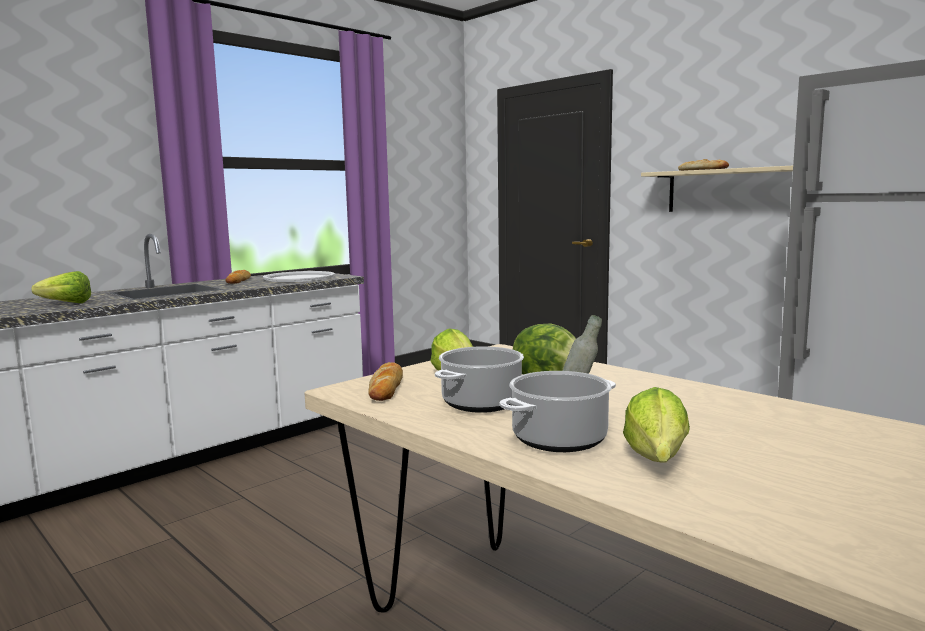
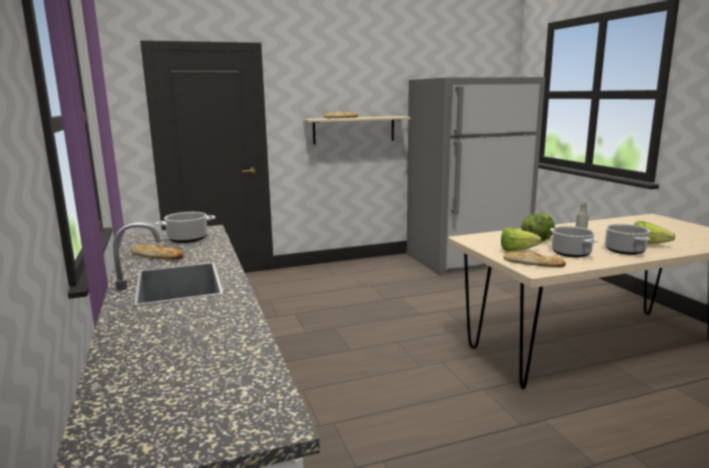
camera: 65 degrees left, 5 degrees up
lettuce [31,271,91,303] -> none
white tray [263,271,335,282] -> cooking pot [155,212,216,243]

